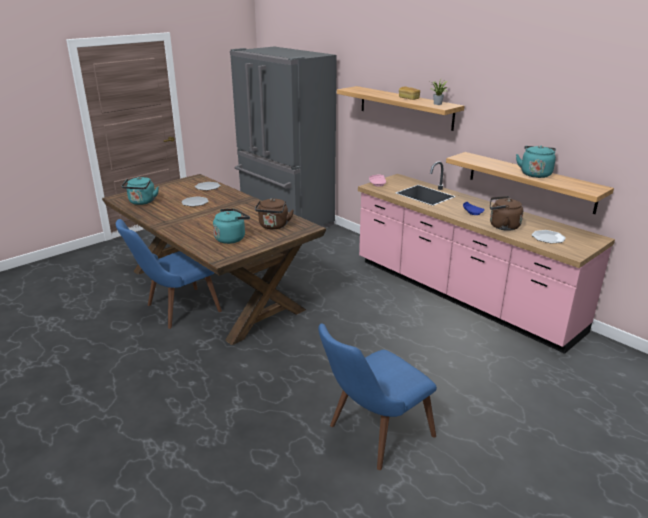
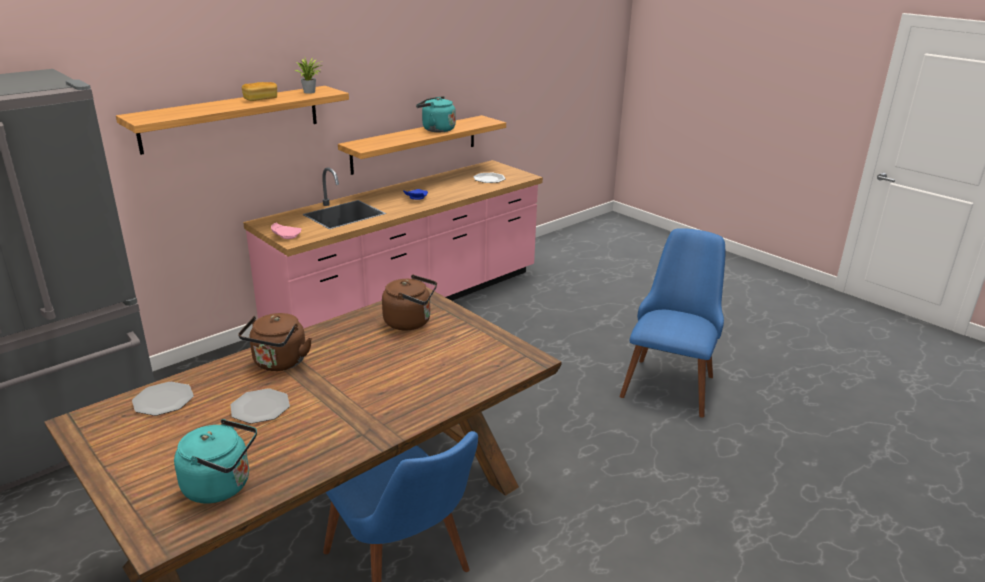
camera: 90 degrees left, 0 degrees up
turquoise kettle [213,209,250,244] -> none
blue chair [318,323,437,470] -> blue chair turned 120 degrees counterclockwise [620,228,725,418]
brown kettle [490,196,523,231] -> brown kettle moved to [238,313,312,371]

